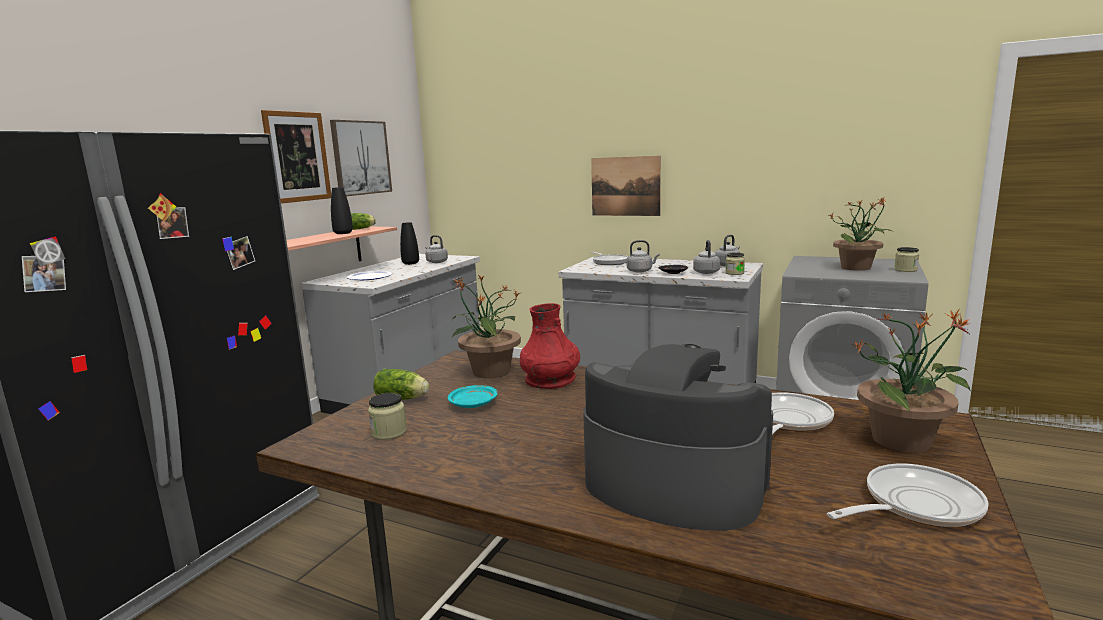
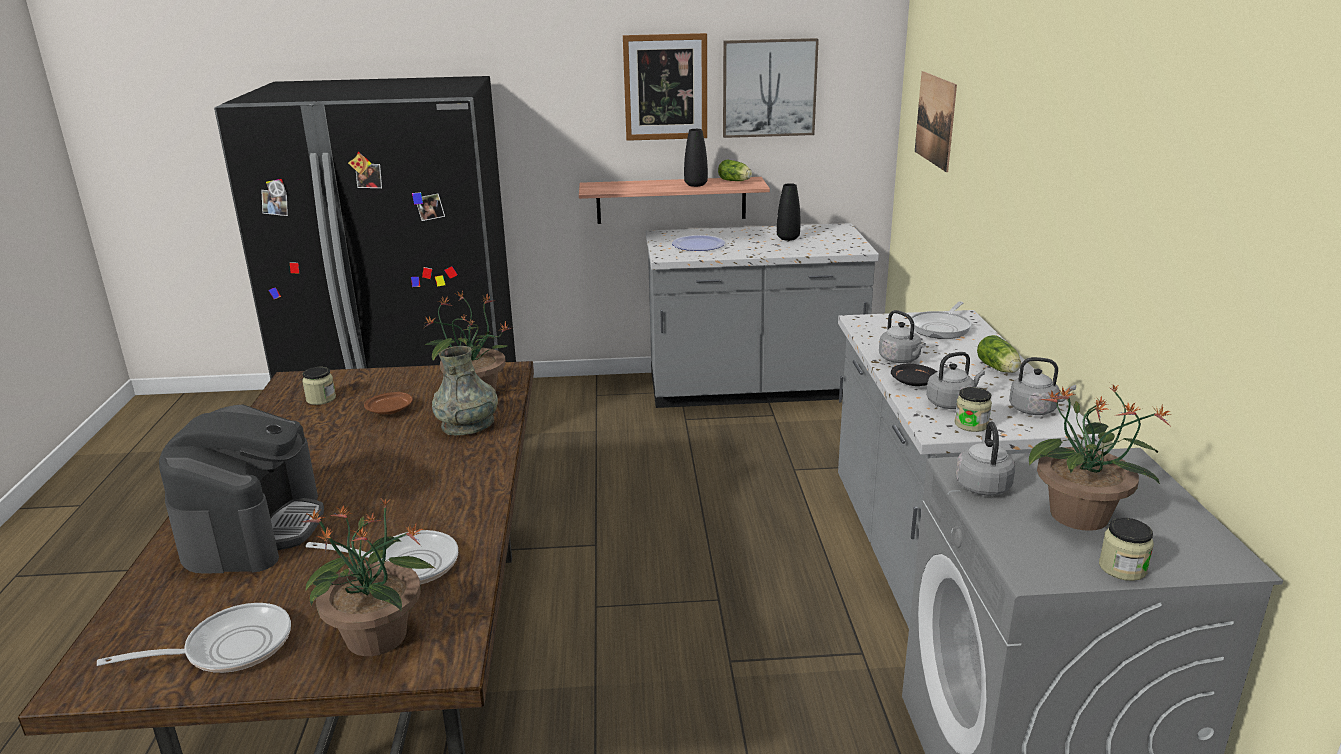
camera: 60 degrees right, 10 degrees up
lettuce [373,369,429,400] -> lettuce moved to [977,335,1021,373]
grey kettle [425,235,448,263] -> grey kettle moved to [956,421,1015,495]
turquoise plate [448,385,497,408] -> brown plate [364,392,413,414]
red vase [520,303,580,389] -> grey vase [432,346,498,435]
picture [591,156,661,216] -> picture moved to [915,71,957,172]
frying pan [827,464,989,527] -> frying pan turned 60 degrees counterclockwise [97,603,291,673]

